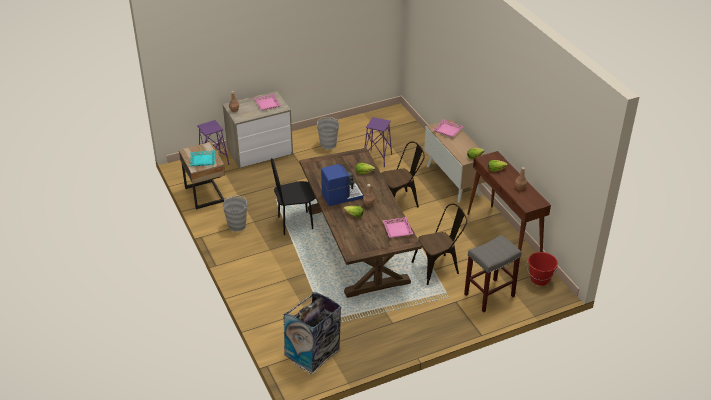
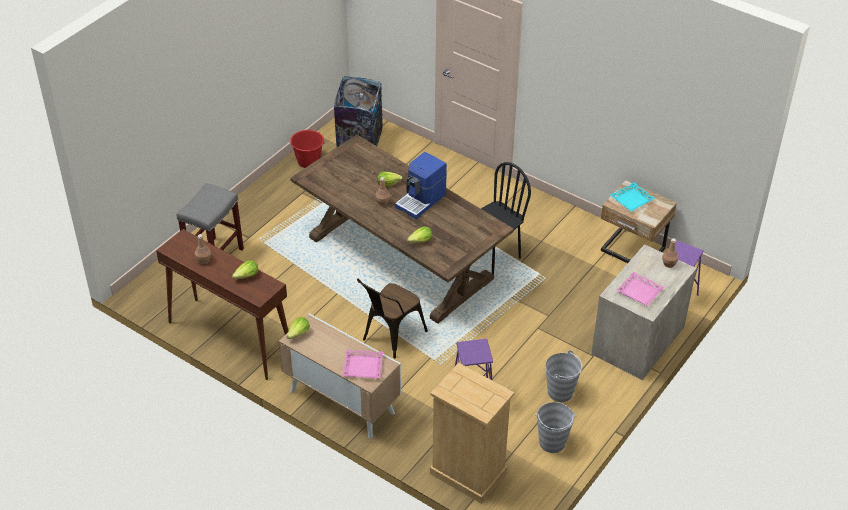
camera: 150 degrees right, 5 degrees up
grey bucket [223,195,247,232] -> grey bucket moved to [535,402,576,453]
pink tray [382,217,413,238] -> none
brown chair [412,204,467,285] -> none
red bucket [527,252,558,286] -> red bucket moved to [290,130,325,168]
none -> beige dresser [430,363,514,504]

